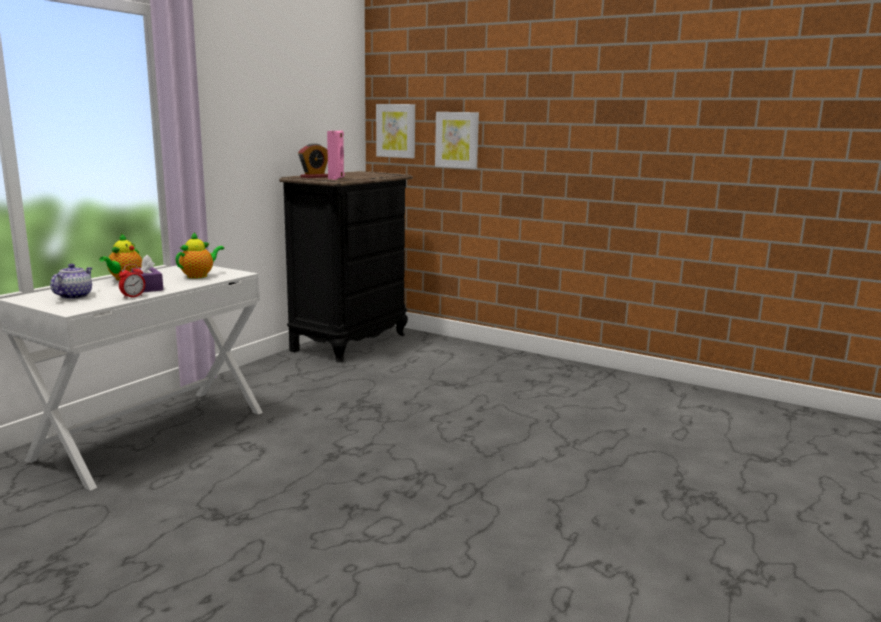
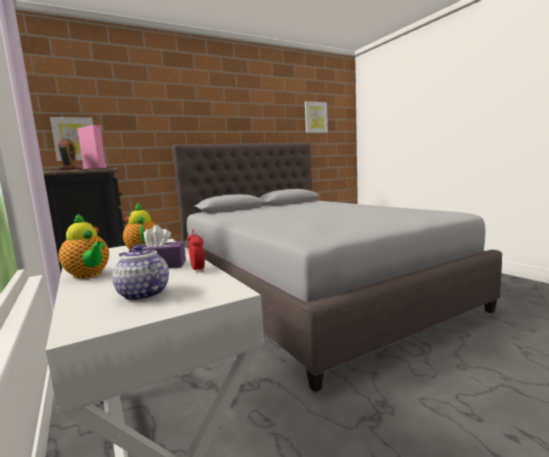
camera: 60 degrees left, 5 degrees down
picture [435,112,479,169] -> picture moved to [305,101,328,133]
none -> grey bed [173,142,502,392]

